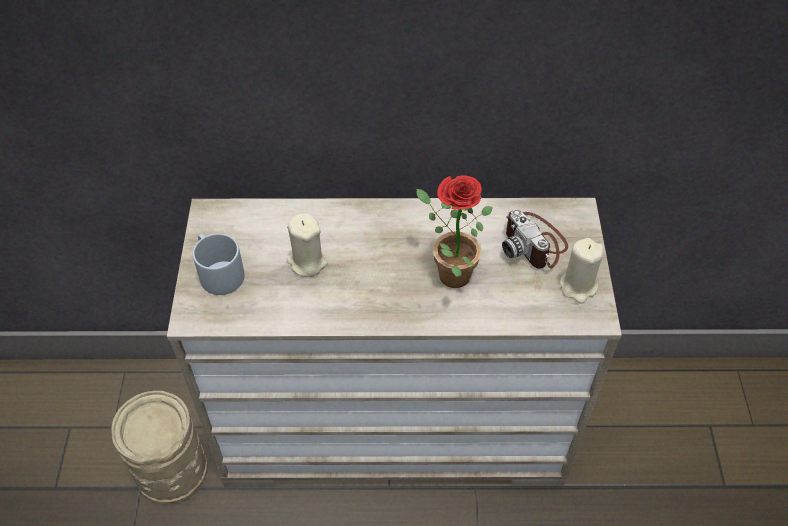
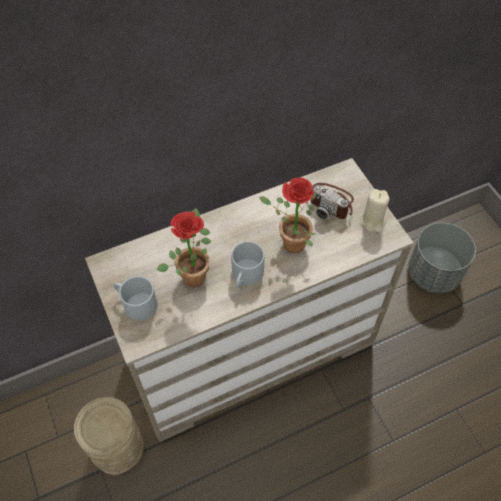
camera: 25 degrees left, 5 degrees up
beige candle [286,213,327,277] -> potted plant [157,208,211,287]
none -> grey mug [231,241,264,288]
none -> grey planter [408,223,476,293]

